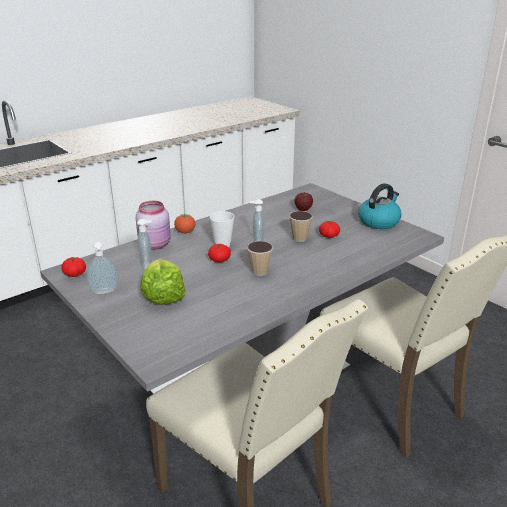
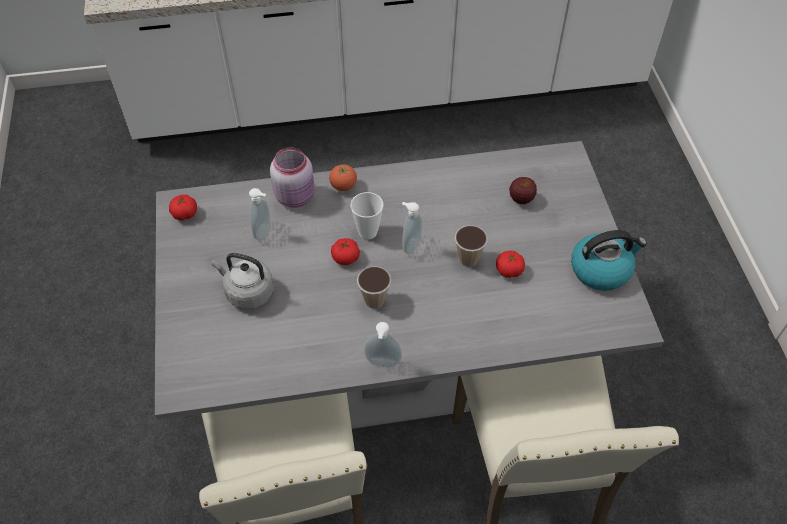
camera: 30 degrees right, 25 degrees up
soap dispenser [87,242,118,294] -> soap dispenser moved to [364,322,402,368]
lettuce [140,259,186,305] -> grey kettle [212,253,274,309]

